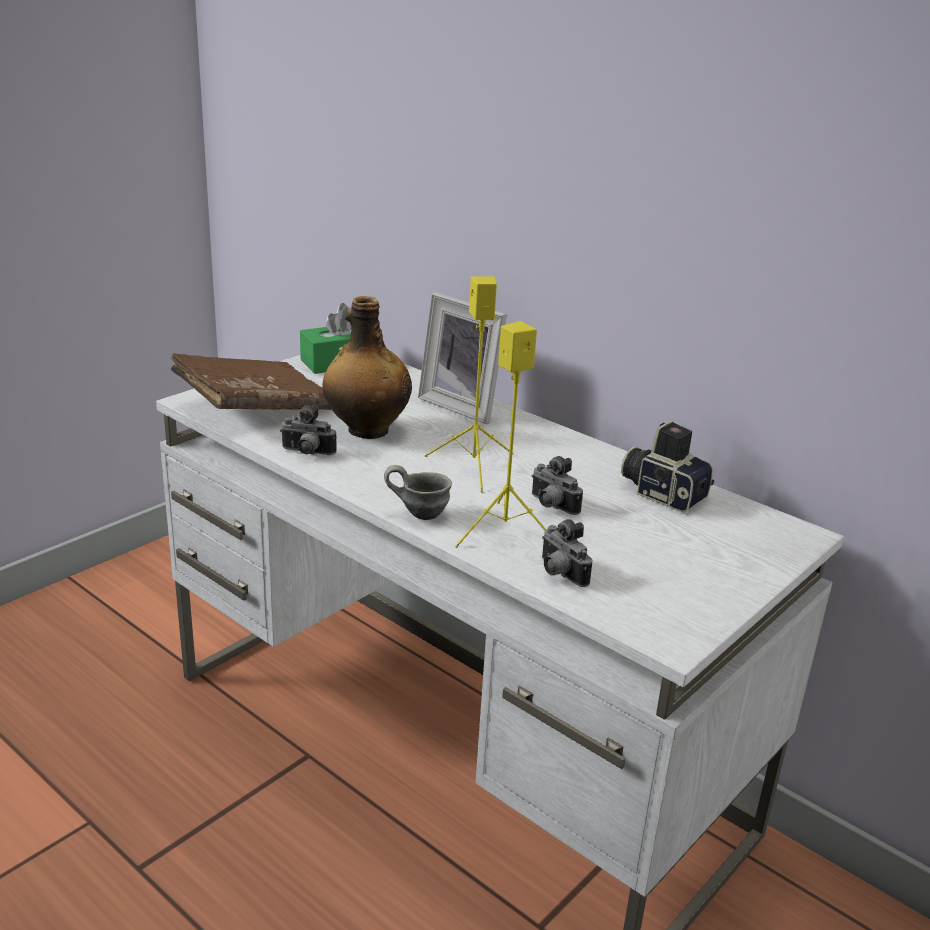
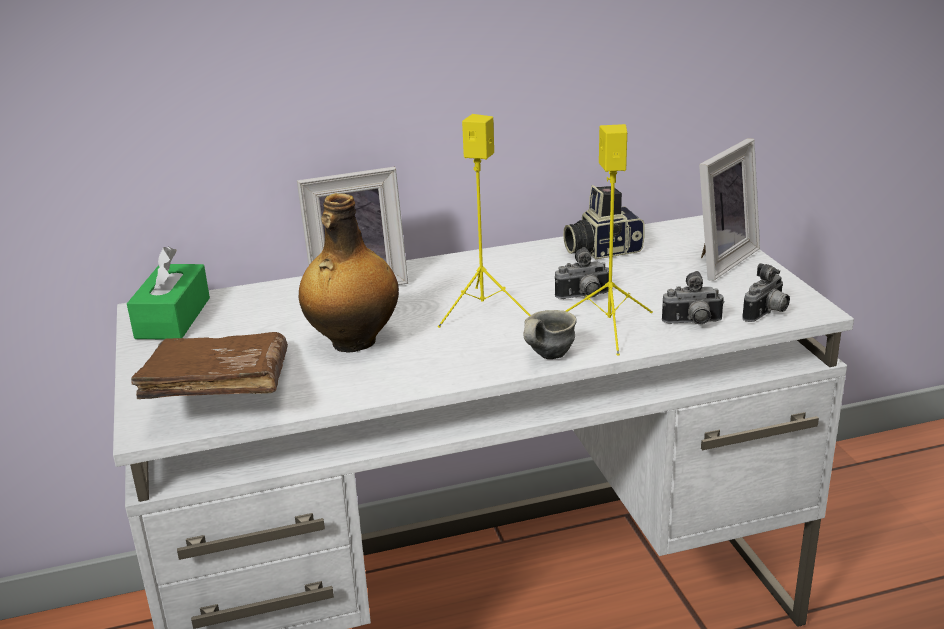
camera: 55 degrees left, 0 degrees up
camera [280,405,337,455] -> camera moved to [742,263,790,322]
none -> picture frame [699,138,760,281]

